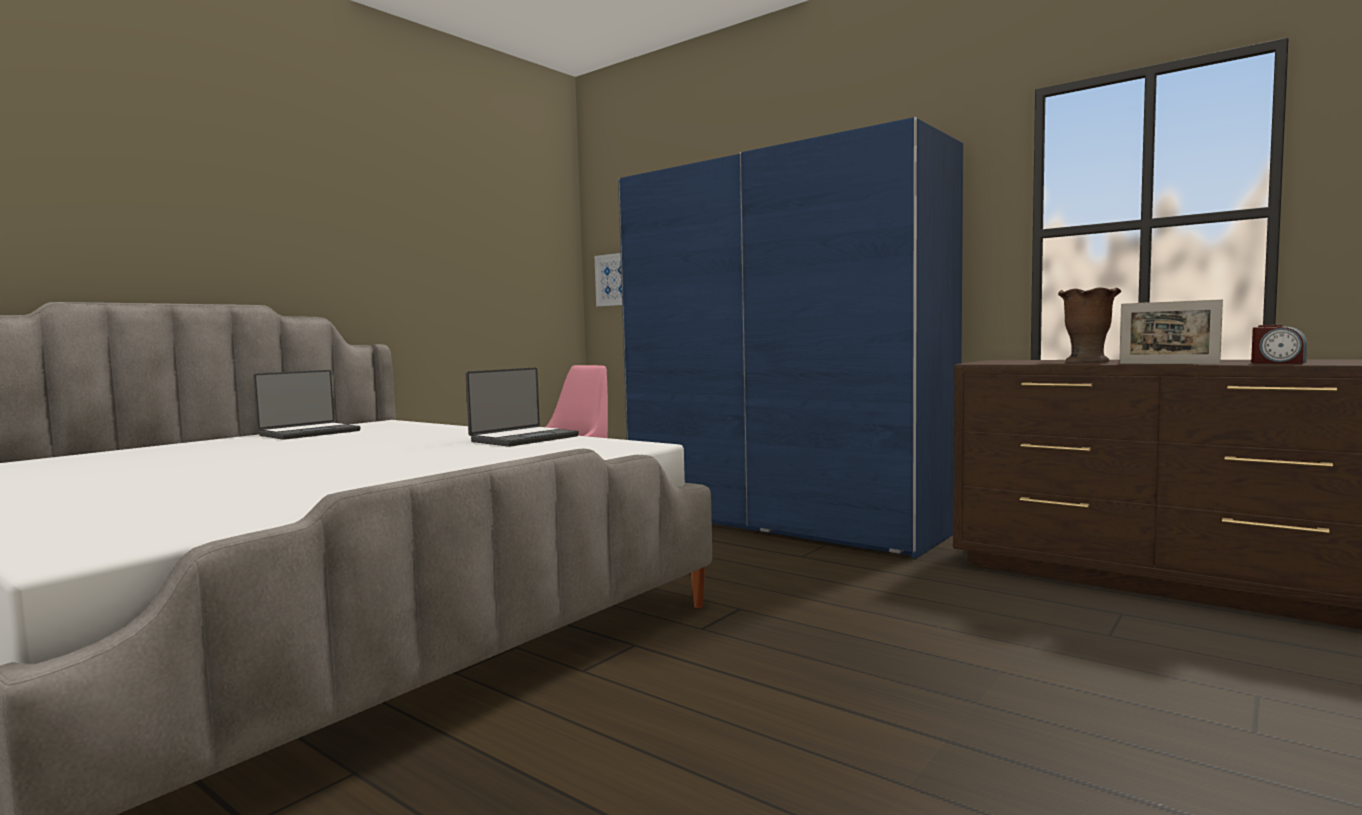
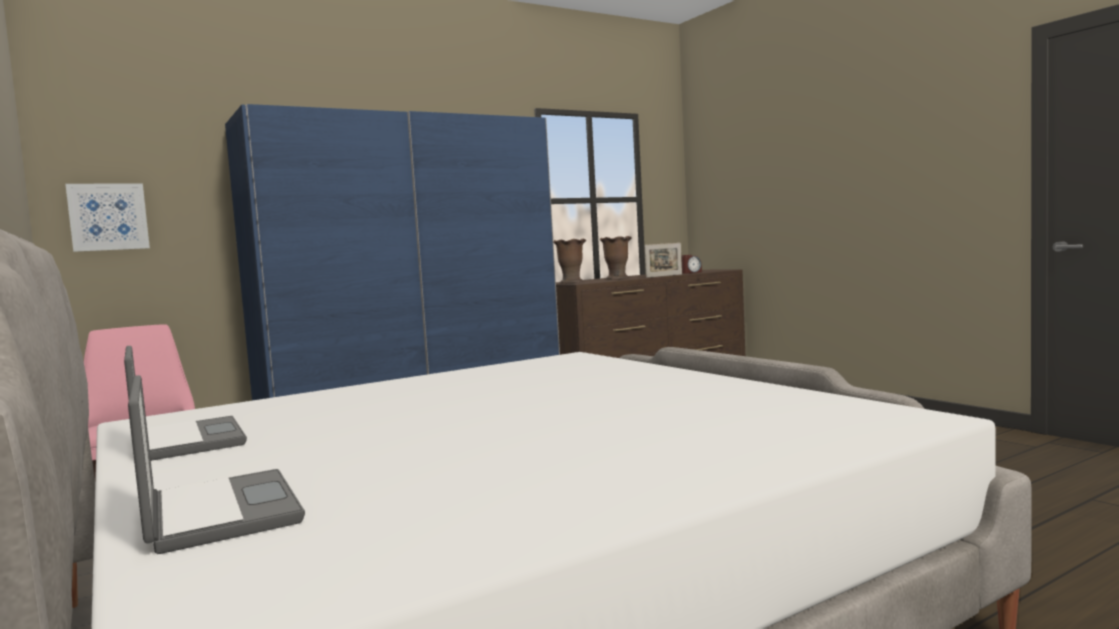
camera: 70 degrees left, 0 degrees up
laptop [465,367,579,447] -> laptop moved to [128,375,305,554]
none -> brown vase [553,238,586,284]

